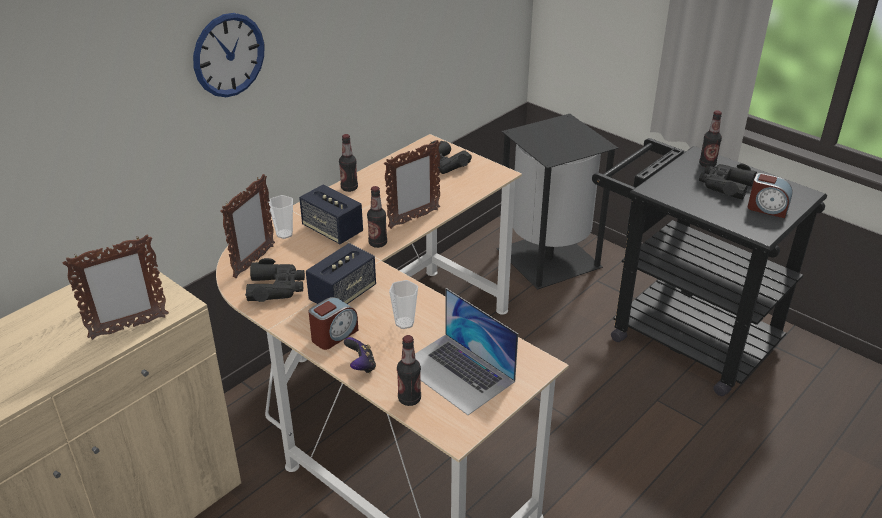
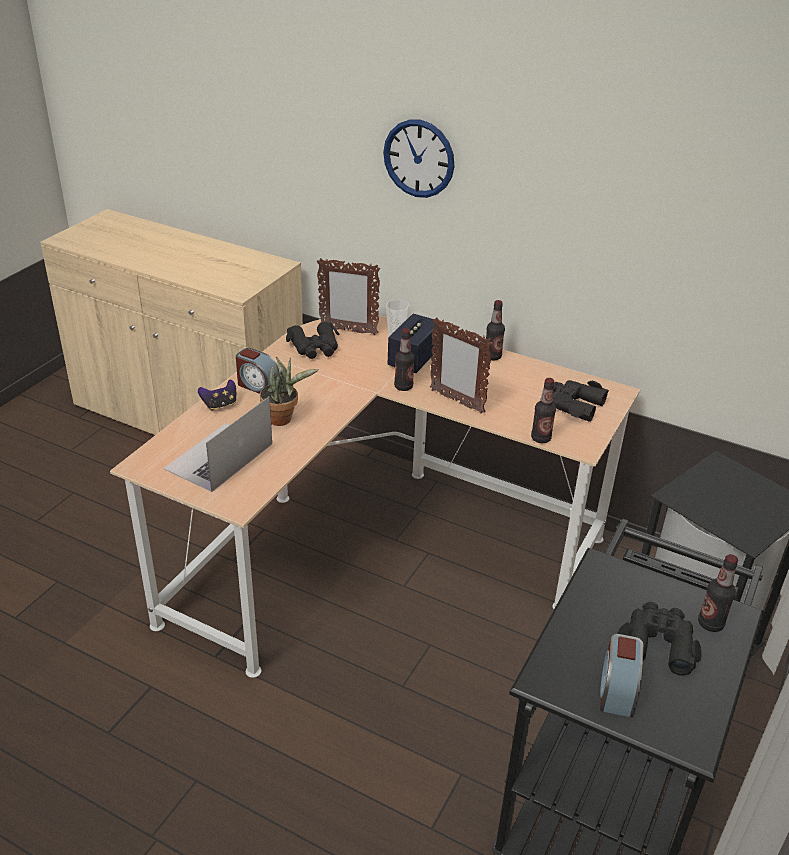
camera: 75 degrees right, 0 degrees up
picture frame [63,234,169,340] -> none
speaker [306,243,376,304] -> none
cup [389,280,418,329] -> potted plant [260,357,319,426]
bottle [397,335,421,406] -> bottle moved to [531,378,556,443]

